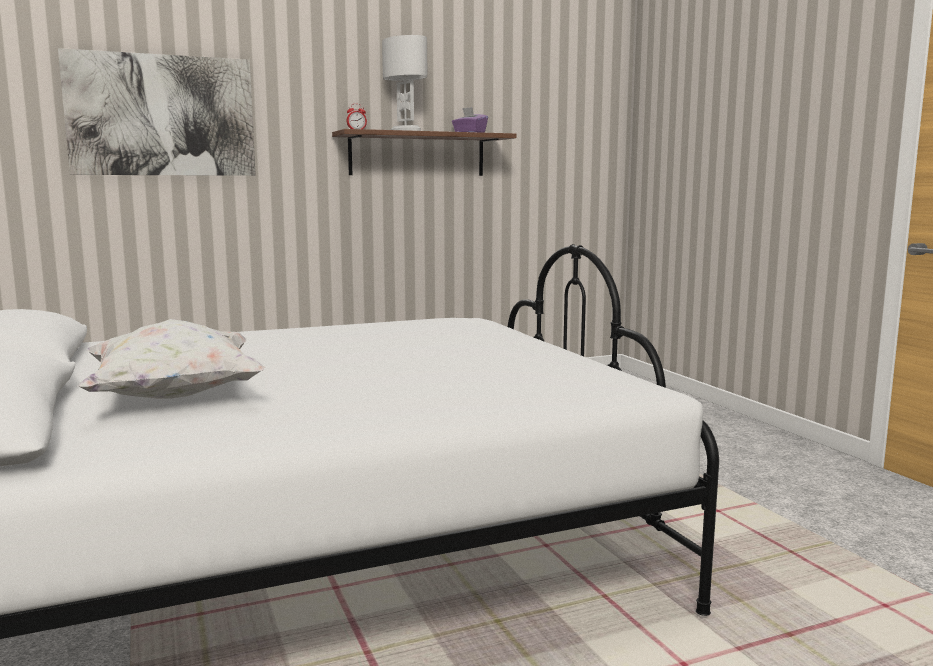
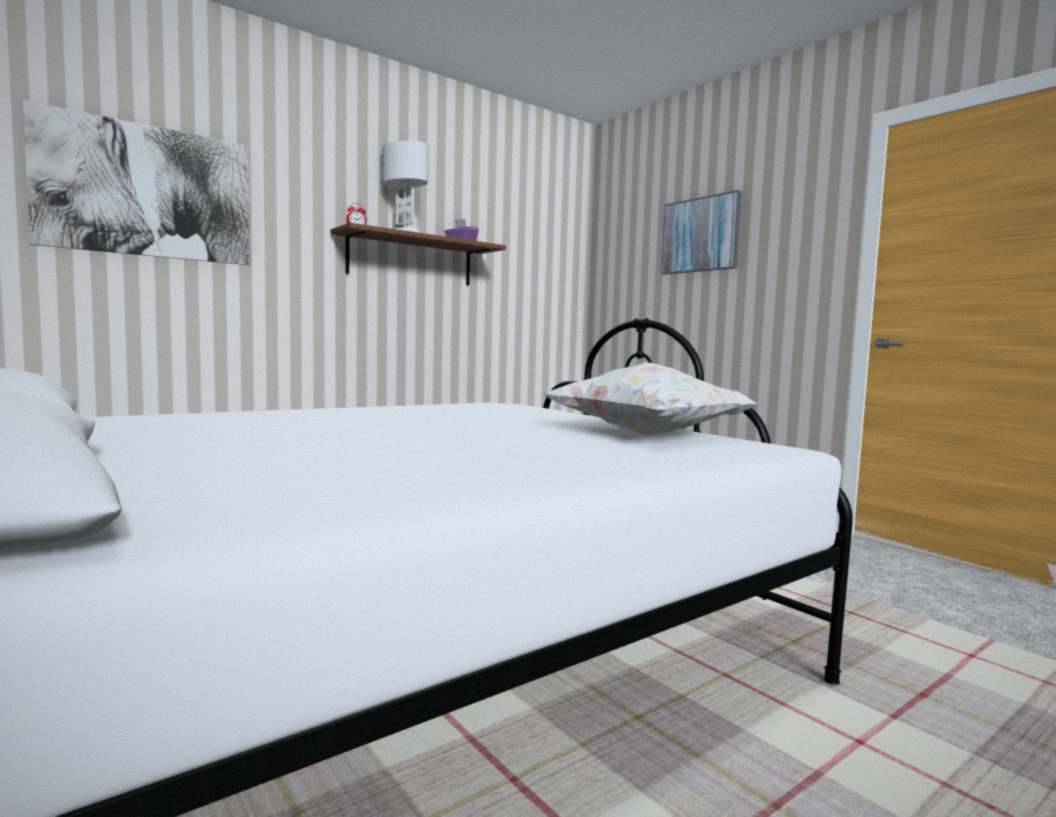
camera: 15 degrees left, 5 degrees down
white pillow [77,319,265,399] -> white pillow moved to [543,362,758,436]
none -> picture [661,190,742,275]

